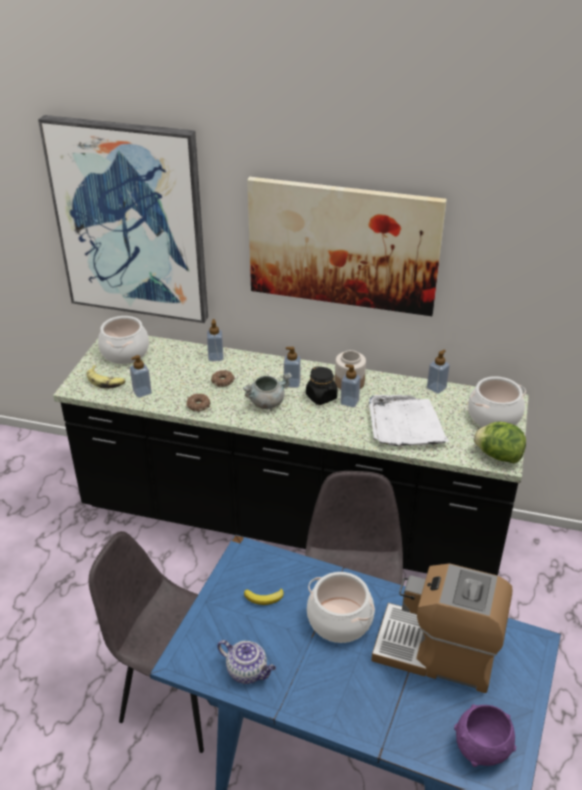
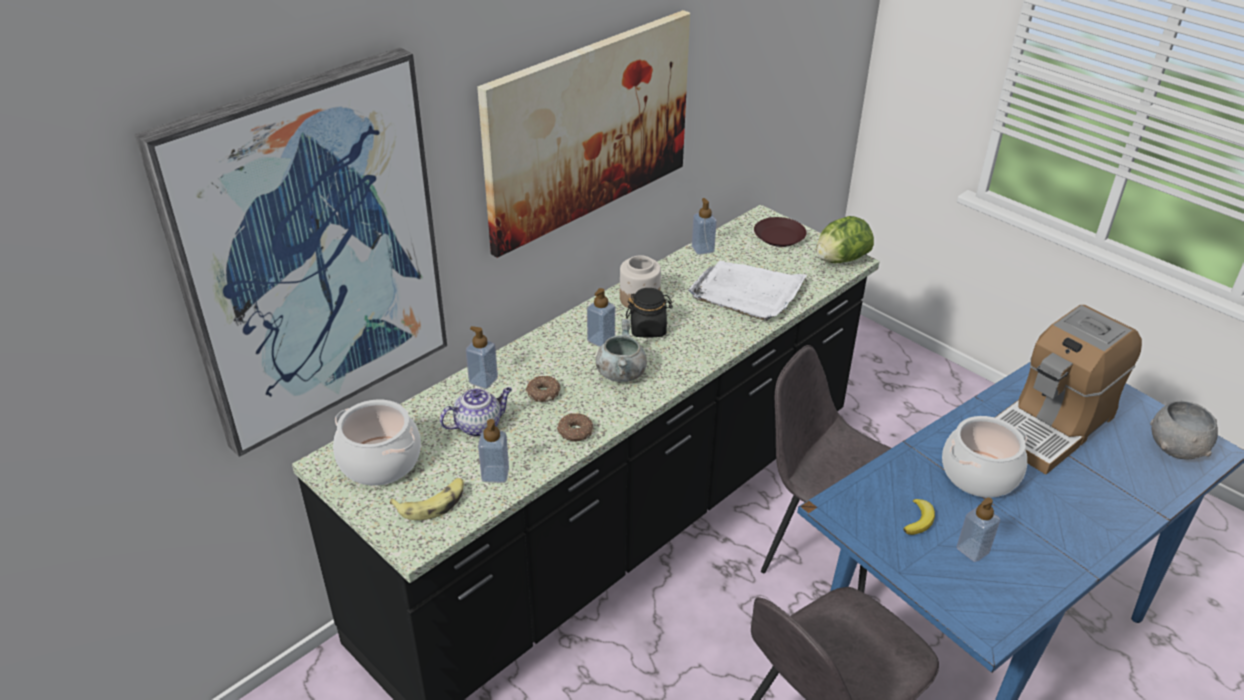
camera: 60 degrees left, 0 degrees up
teapot [218,640,276,684] -> teapot moved to [440,387,512,437]
soap dispenser [340,364,361,407] -> soap dispenser moved to [956,497,1000,562]
purple bowl [454,704,516,767] -> grey bowl [1150,401,1218,460]
cooking pot [468,376,526,427] -> brown plate [754,217,807,247]

